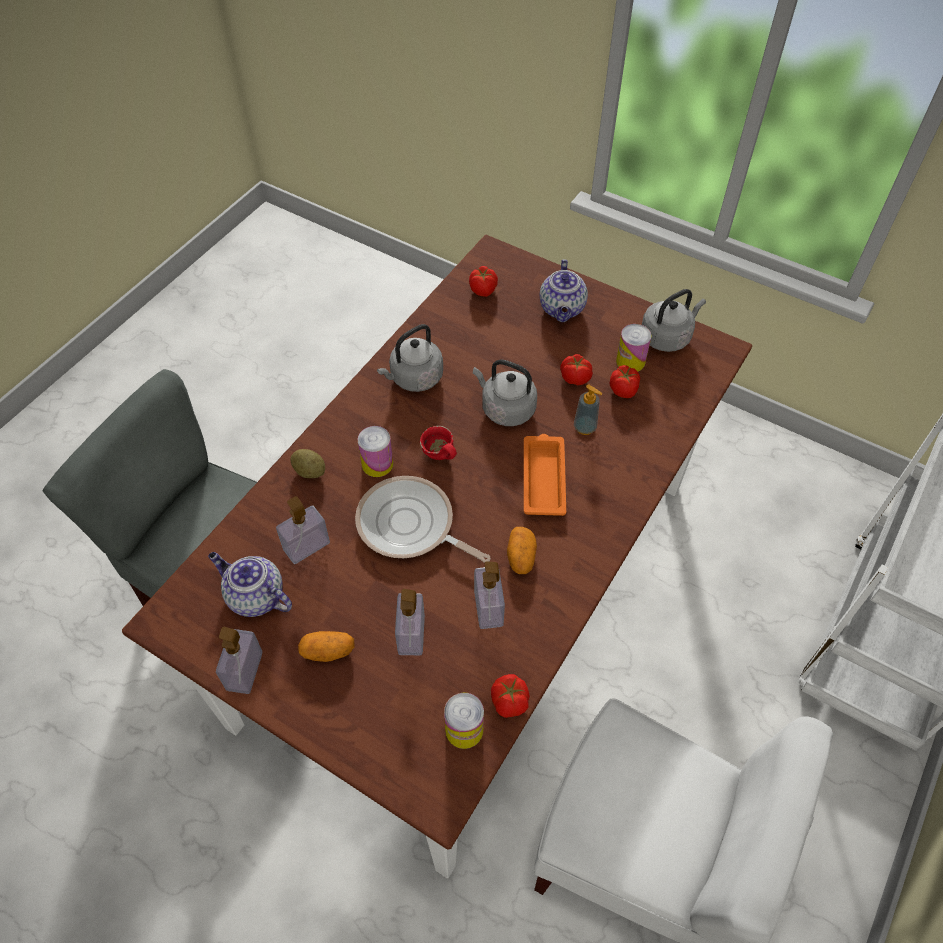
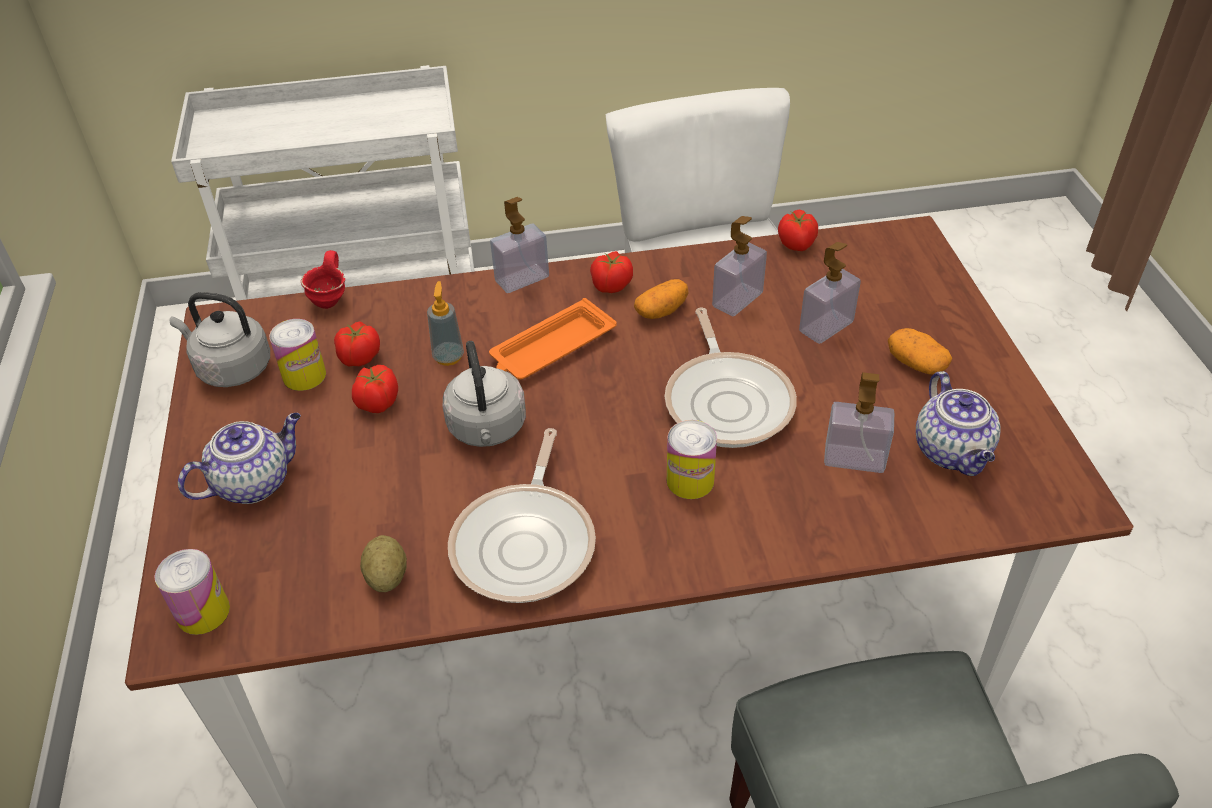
camera: 130 degrees left, 10 degrees down
soap dispenser [216,627,262,694] -> soap dispenser moved to [490,197,549,293]
potato [291,449,325,478] -> potato moved to [360,535,407,592]
grey kettle [377,324,443,392] -> frying pan [448,428,596,603]
red mug [420,426,457,460] -> red mug moved to [301,250,345,309]
can [444,693,484,749] -> can moved to [154,549,230,635]
tomato [469,266,498,297] -> tomato moved to [590,251,633,293]

